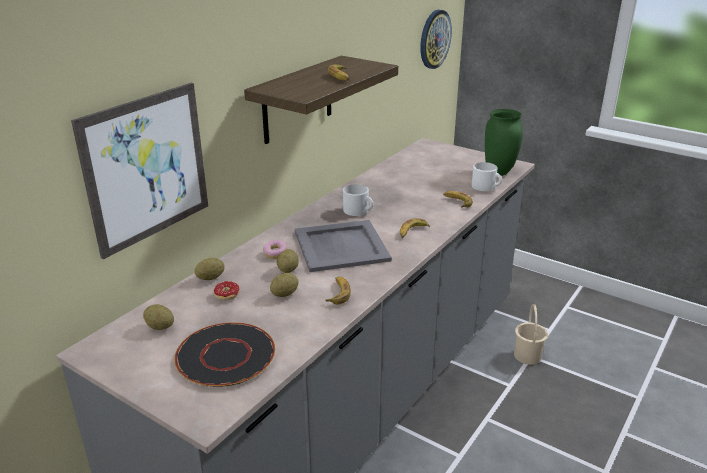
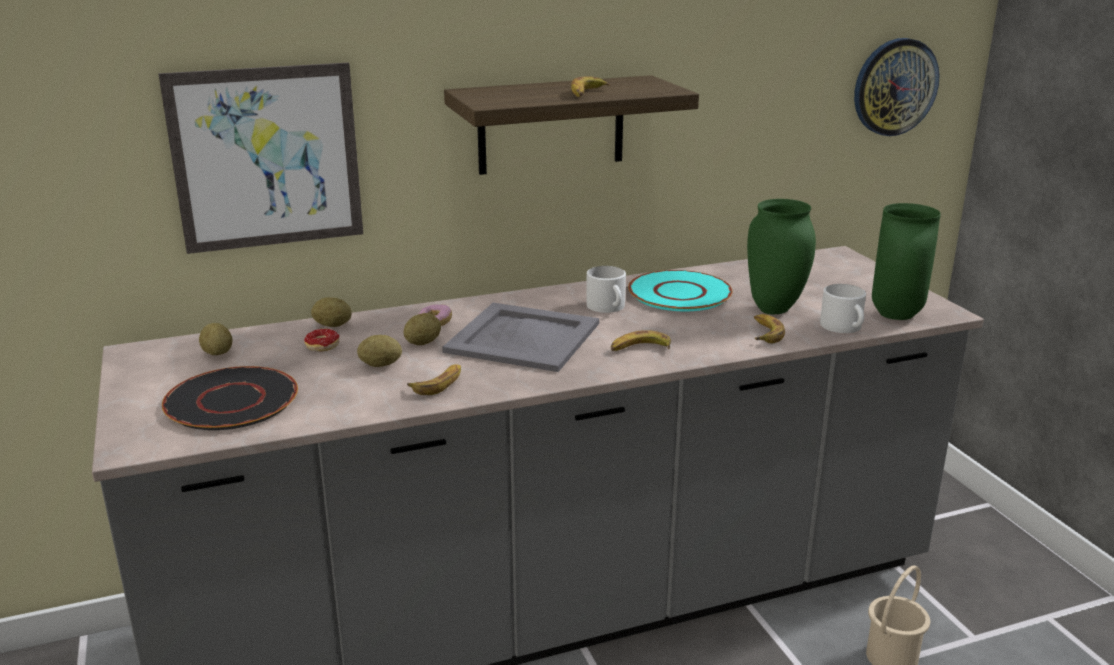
camera: 35 degrees right, 5 degrees down
none -> turquoise plate [628,270,732,311]
none -> green vase [747,199,816,314]

